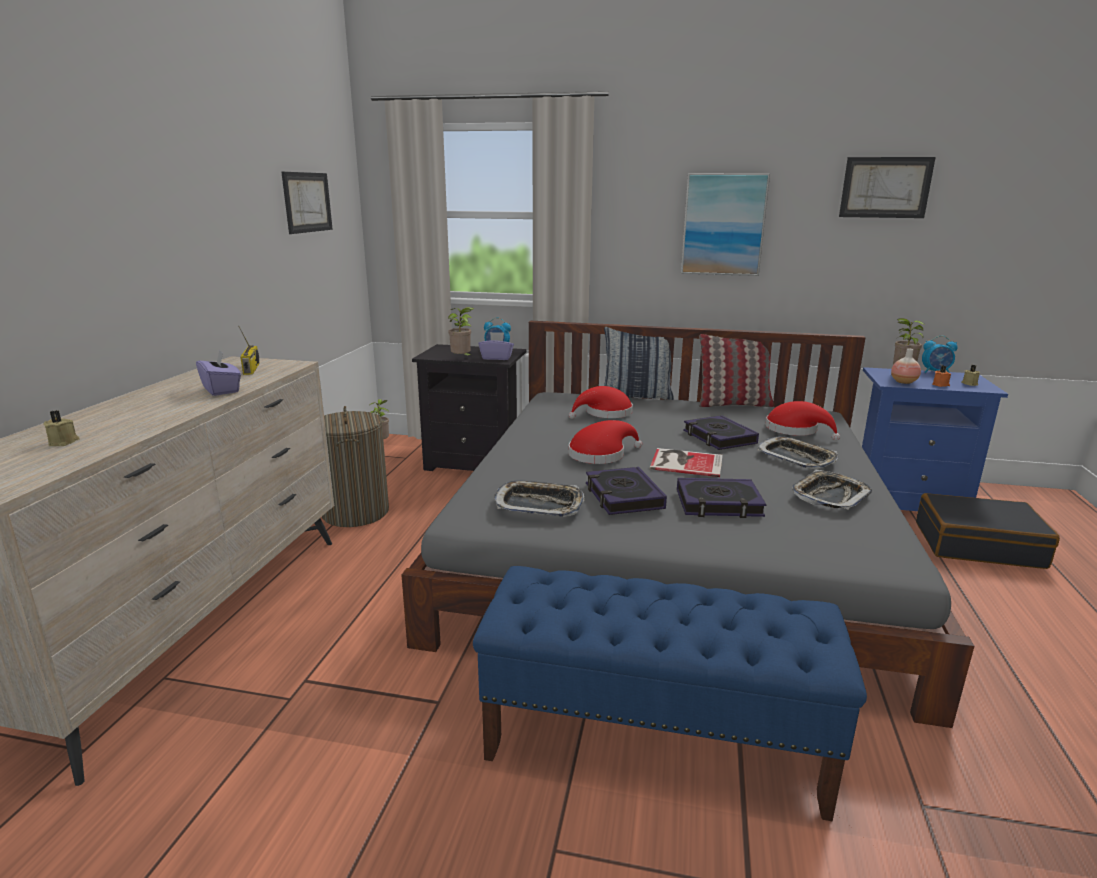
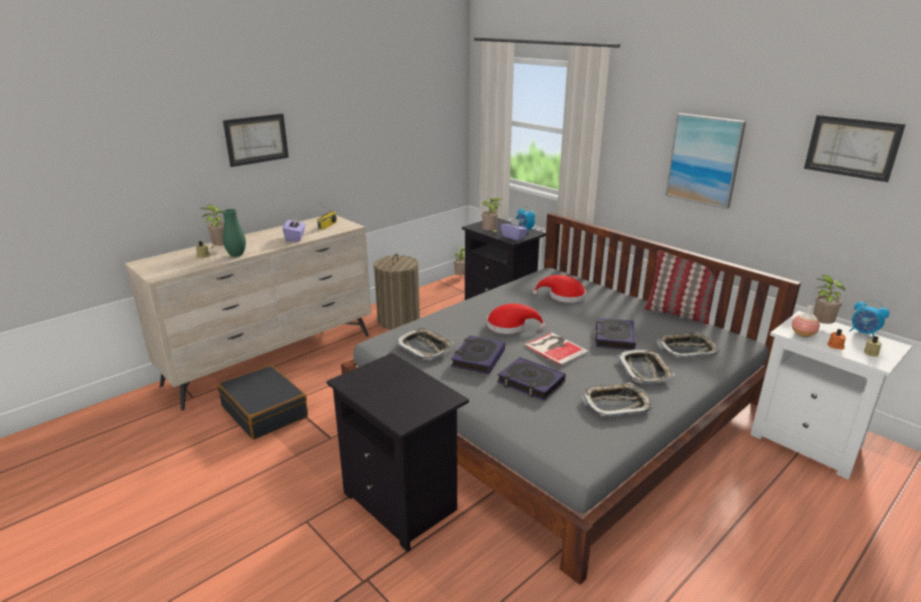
camera: 35 degrees right, 5 degrees up
picture [281,172,333,234] -> picture moved to [223,114,289,167]
blue bench [473,566,867,821] -> black nightstand [327,353,469,552]
pillow [604,327,674,400] -> none
red hat [765,401,840,441] -> tray [657,332,720,357]
blue nightstand [862,367,1008,511] -> white nightstand [750,311,912,480]
black suitcase [916,493,1060,569] -> black suitcase moved to [218,365,308,440]
none -> potted plant [199,204,224,249]
none -> green vase [223,209,246,257]

